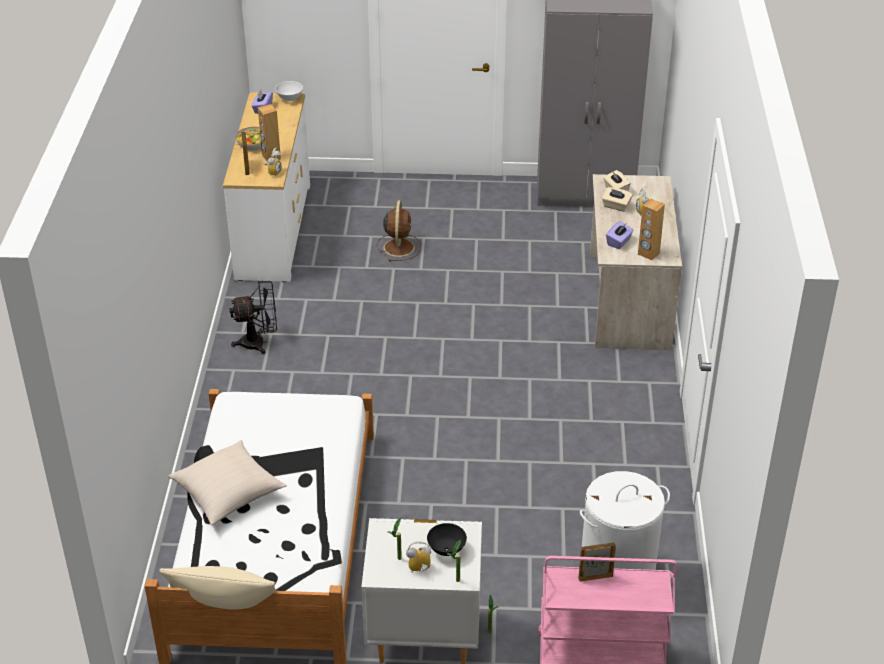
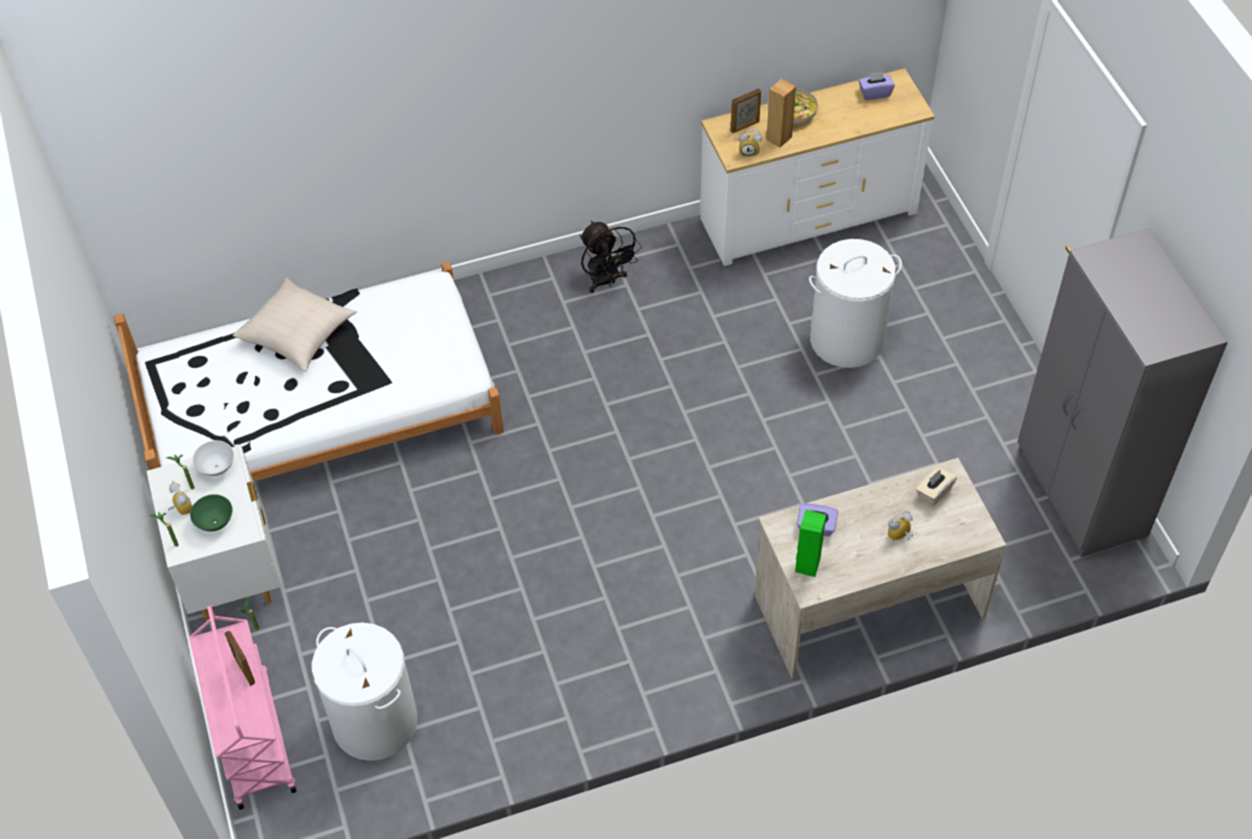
camera: 70 degrees right, 15 degrees up
beige pillow [159,566,276,610] -> none
white bowl [275,81,303,101] -> white bowl moved to [192,440,234,476]
brown fan [377,200,421,261] -> white laundry basket [809,239,902,368]
black bowl [427,523,467,556] -> green bowl [190,494,232,531]
beige tissue box [602,187,633,212] -> none
brown speaker [638,199,665,260] -> green speaker [795,510,826,577]

